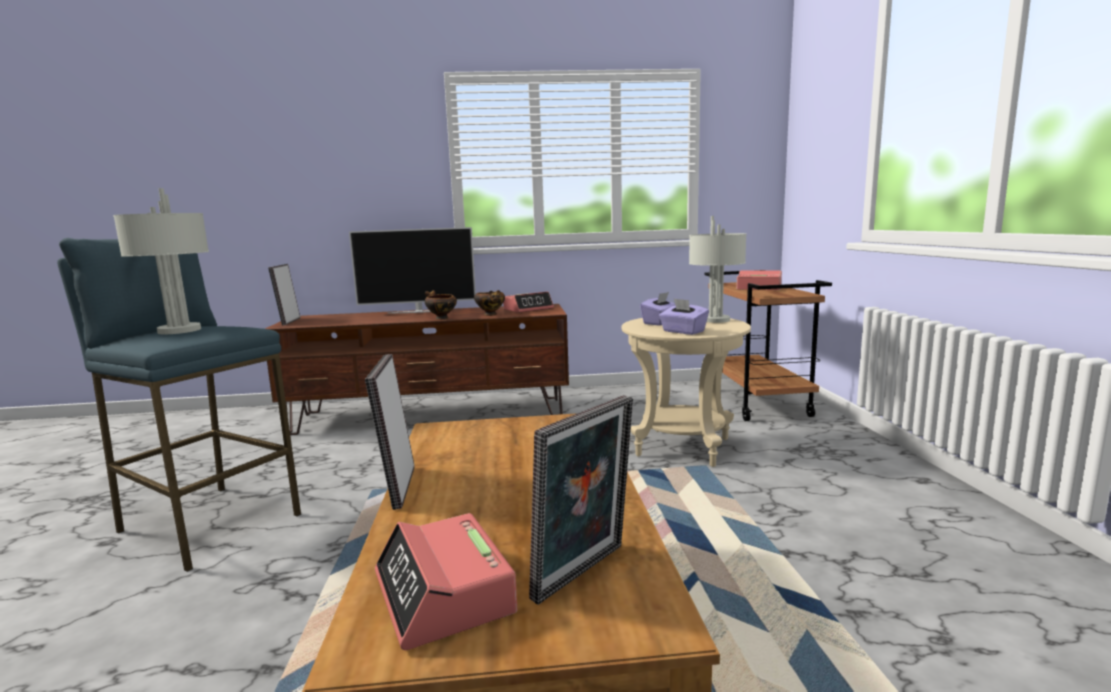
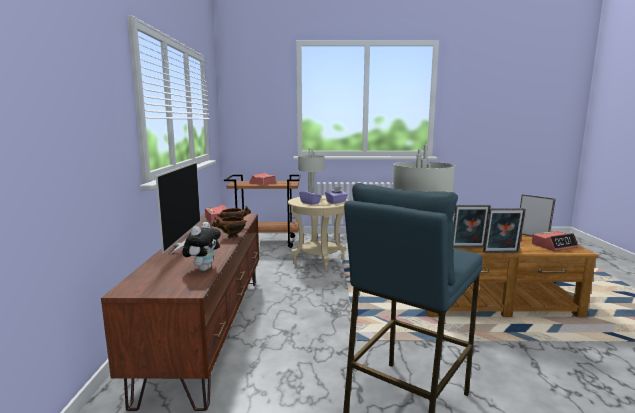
camera: 85 degrees left, 0 degrees up
picture frame [268,264,300,325] -> picture frame moved to [453,205,491,248]
none -> plush toy [182,222,221,271]

